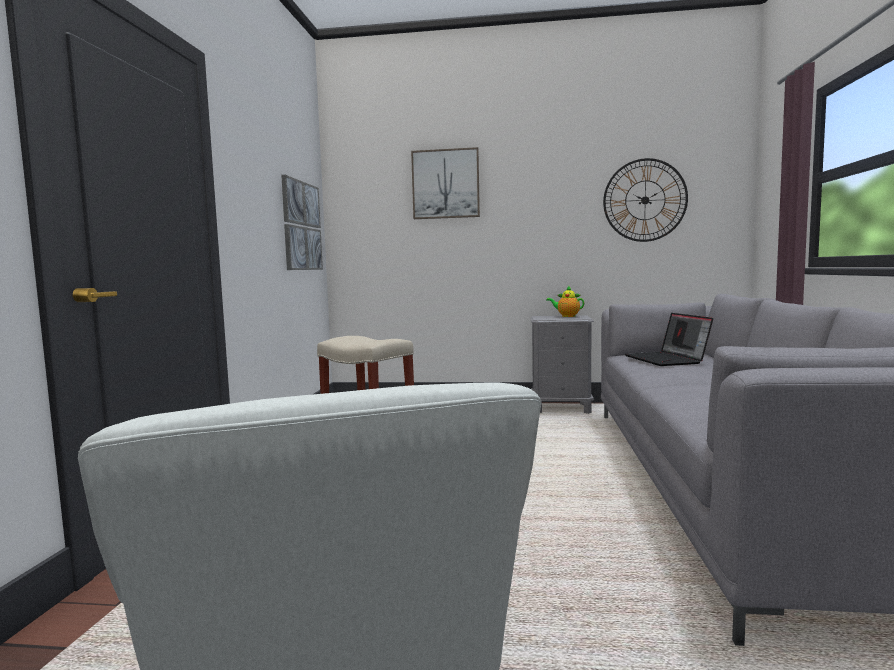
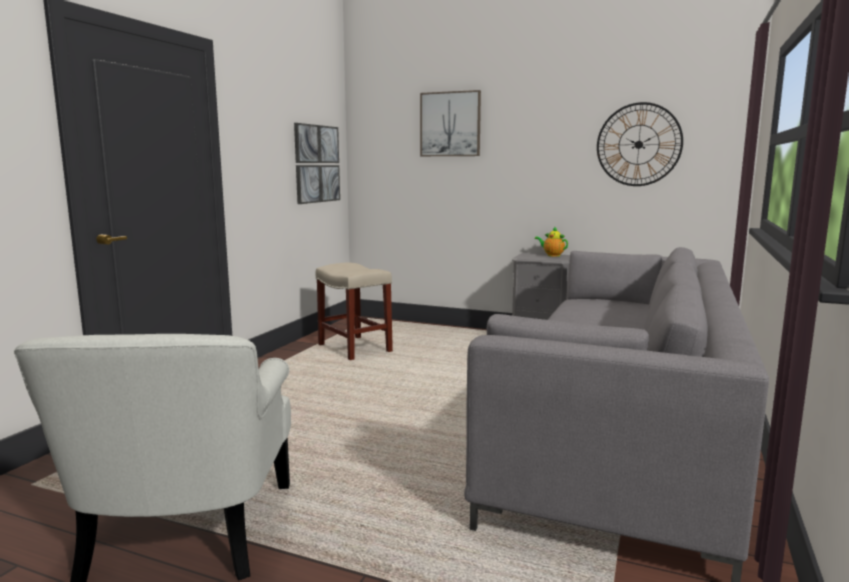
camera: 15 degrees right, 5 degrees up
laptop [625,313,713,366] -> none

